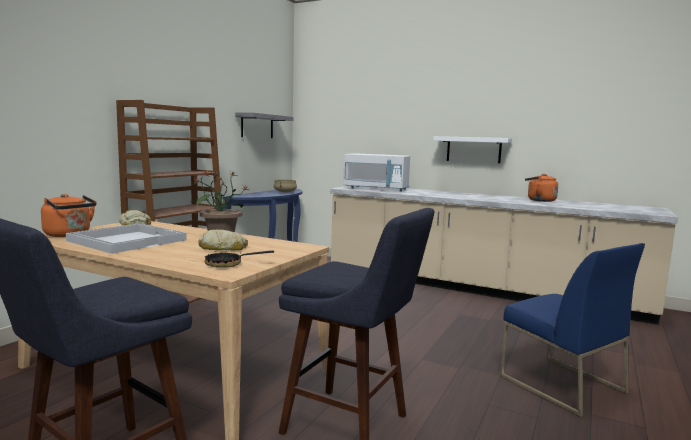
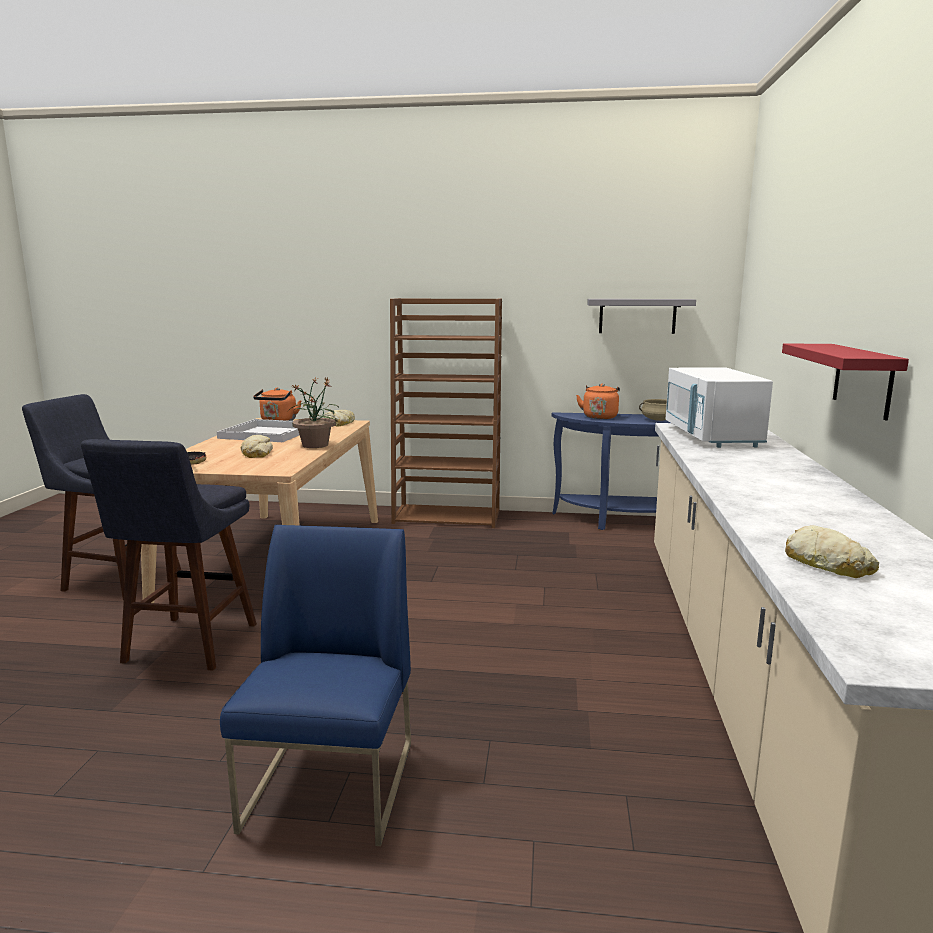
camera: 70 degrees right, 5 degrees up
white shelf [433,136,512,163] -> red shelf [782,343,909,421]
blue chair [500,243,645,417] -> blue chair turned 150 degrees clockwise [220,525,411,846]
orange kettle [525,174,558,202] -> orange kettle moved to [576,384,620,419]
none -> bread [785,525,879,578]

